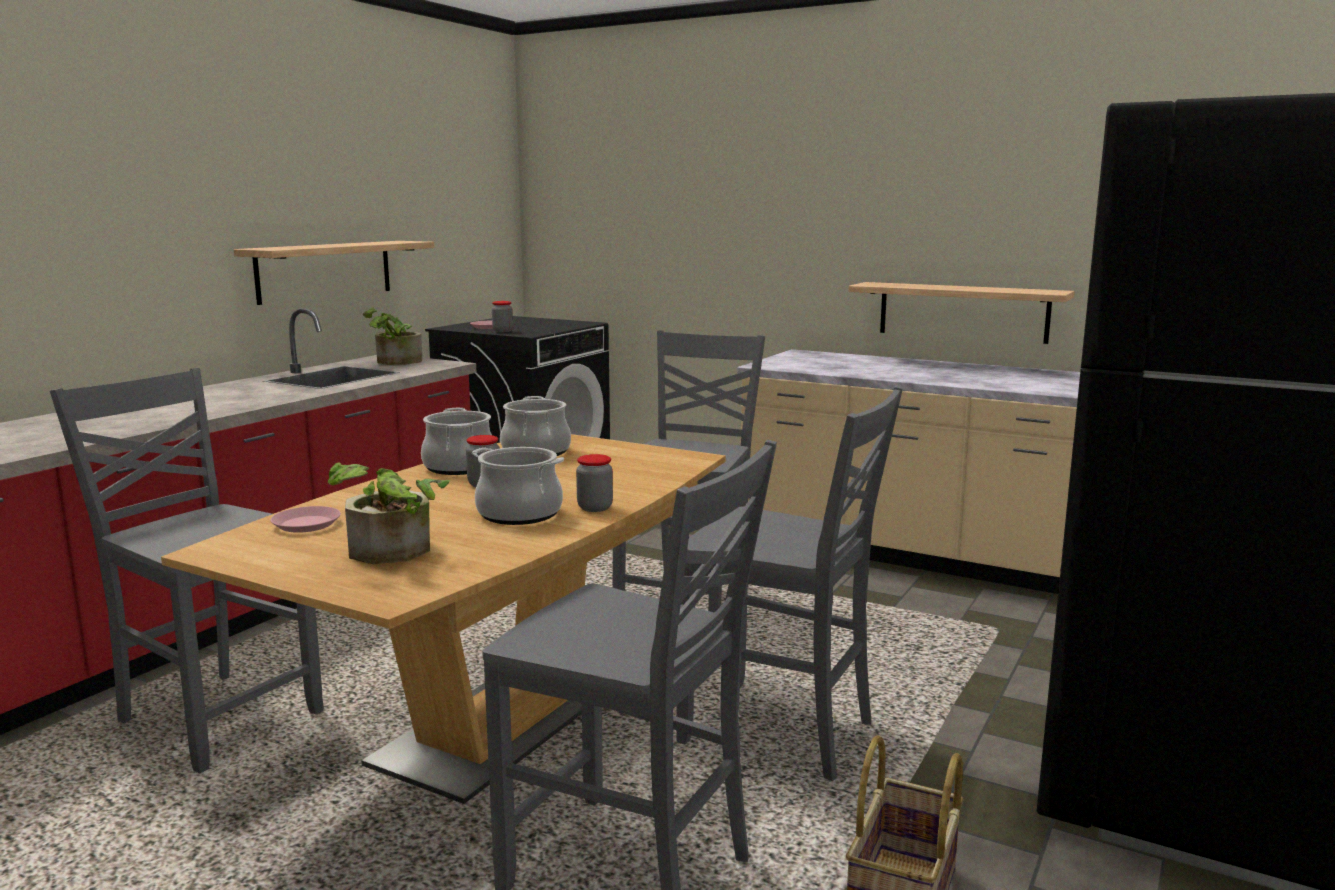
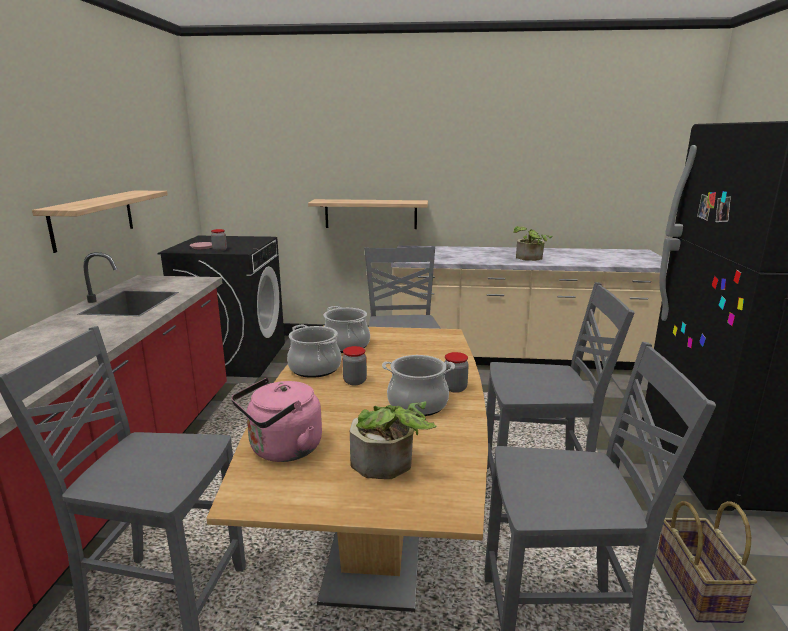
camera: 25 degrees left, 5 degrees up
pink plate [270,506,341,533] -> pink kettle [231,378,322,462]
potted plant [363,308,422,365] -> potted plant moved to [514,226,552,261]
shelf [849,282,1075,344] -> shelf moved to [308,199,428,229]

